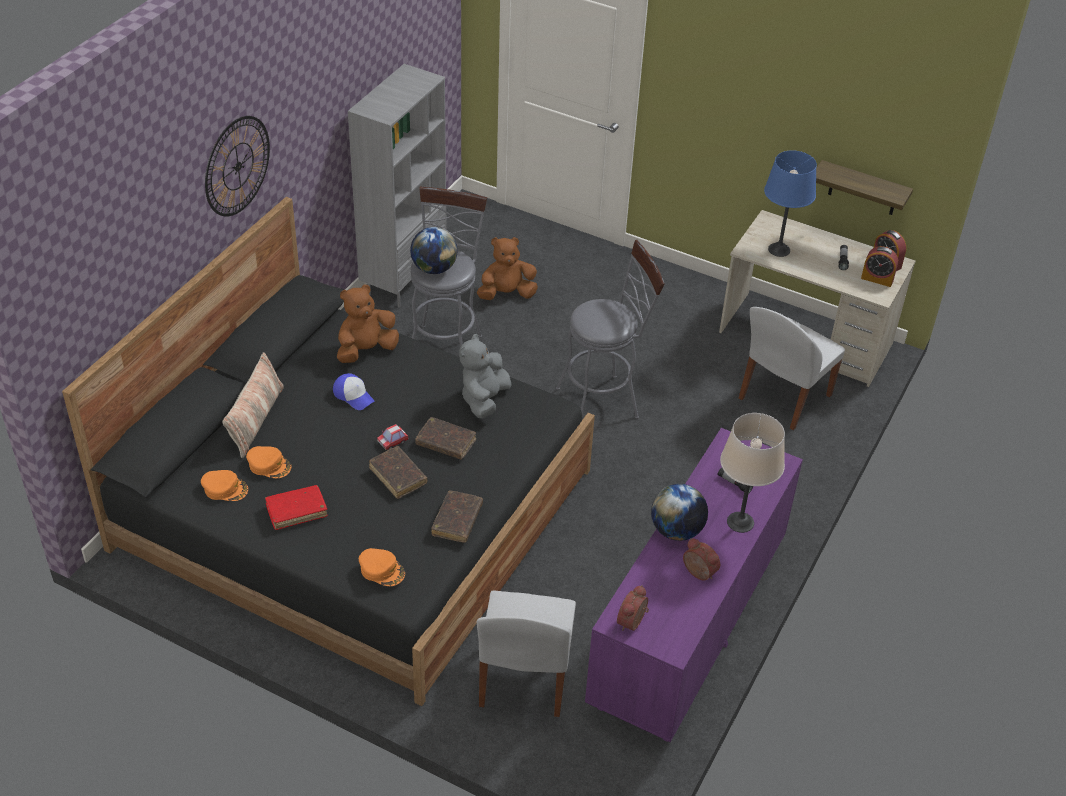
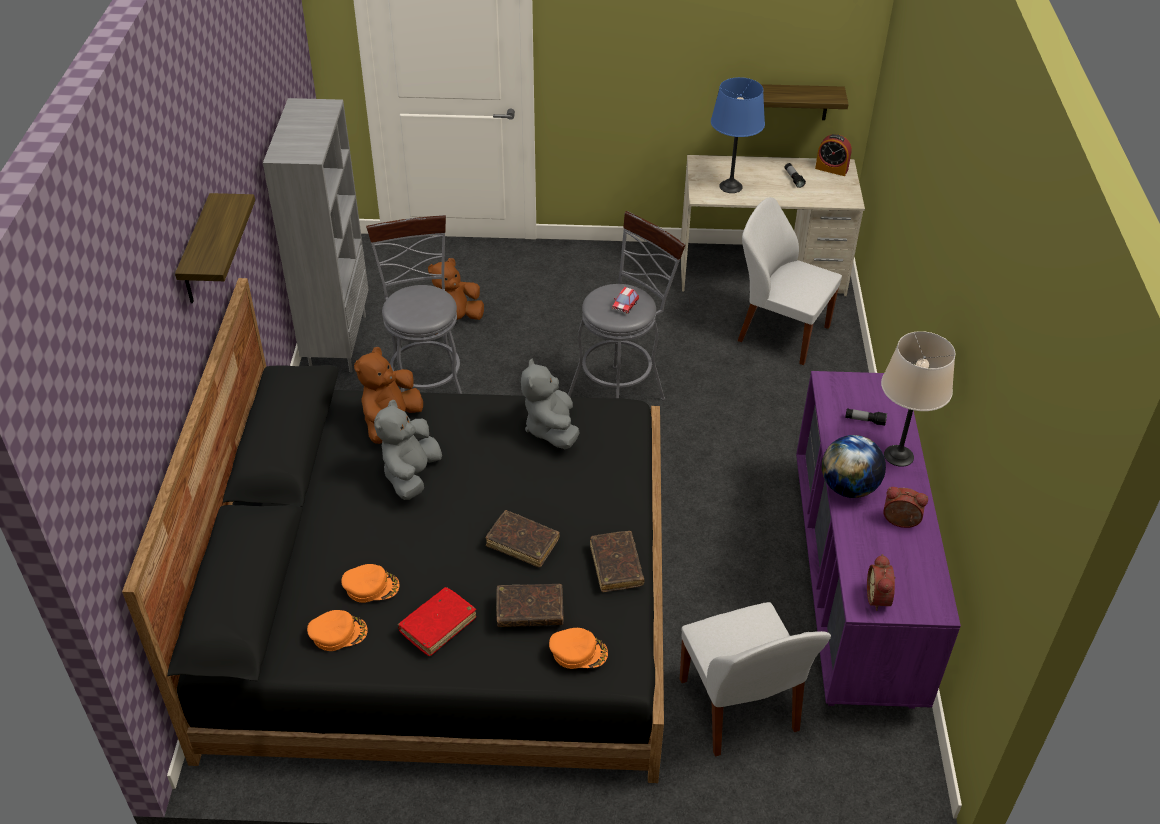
camera: 25 degrees left, 0 degrees up
wall clock [205,116,270,217] -> shelf [175,193,255,303]
pillow [223,352,284,458] -> none
cap [333,373,374,410] -> grey plush toy [374,400,442,500]
toy car [377,424,409,450] -> toy car moved to [612,287,639,314]
globe [410,227,458,274] -> none
brown book [415,417,476,460] -> brown book moved to [496,584,564,627]
white chair [739,307,845,430] -> white chair turned 105 degrees clockwise [738,197,842,365]
alarm clock [861,246,898,287] -> none

